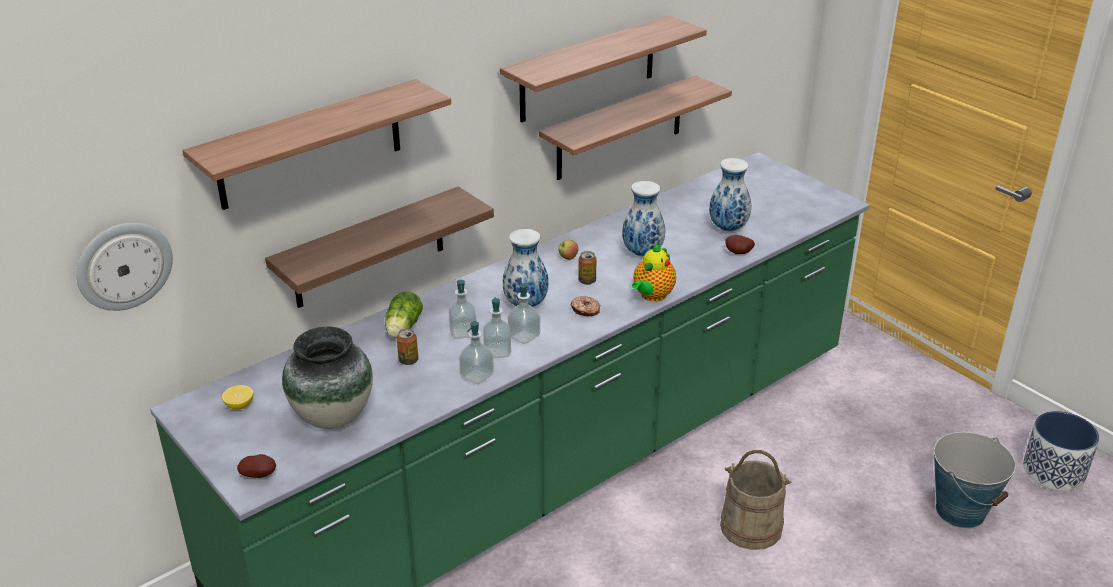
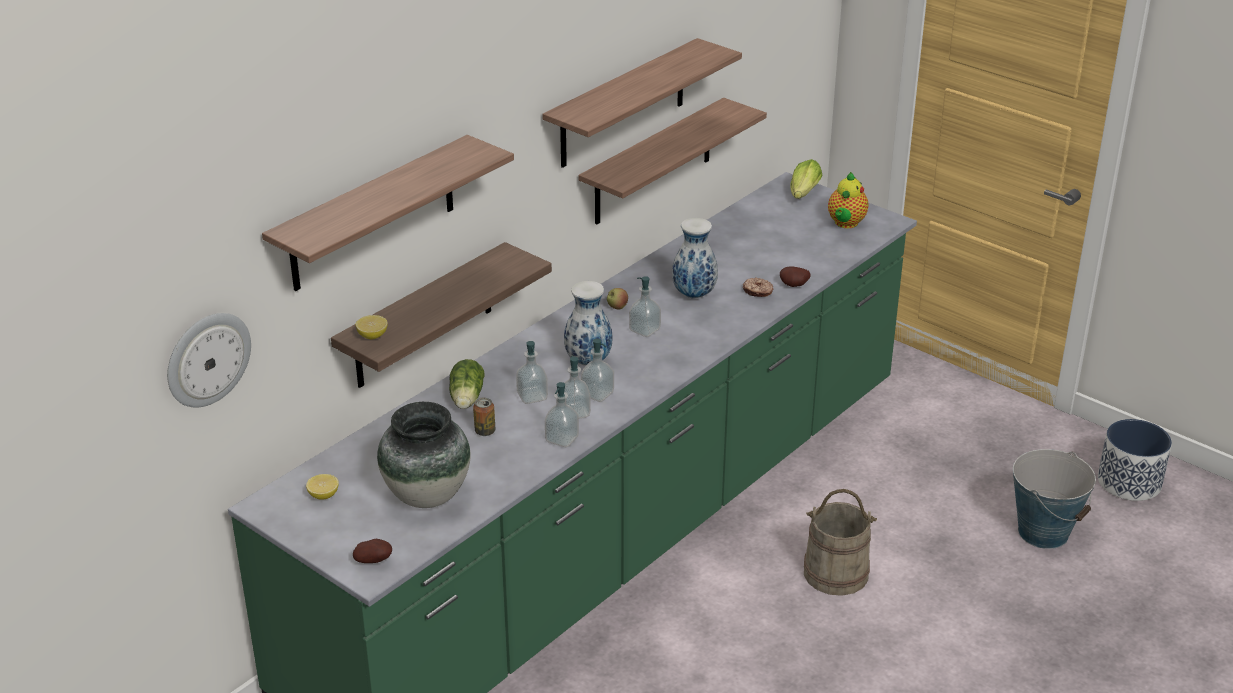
camera: 10 degrees left, 0 degrees up
donut [571,296,600,317] -> donut moved to [743,277,773,297]
can [578,251,596,285] -> soap dispenser [629,276,661,337]
teapot [632,243,676,302] -> teapot moved to [828,172,868,228]
vase [709,158,751,232] -> none
none -> lemon [356,315,388,339]
none -> lettuce [790,159,822,199]

